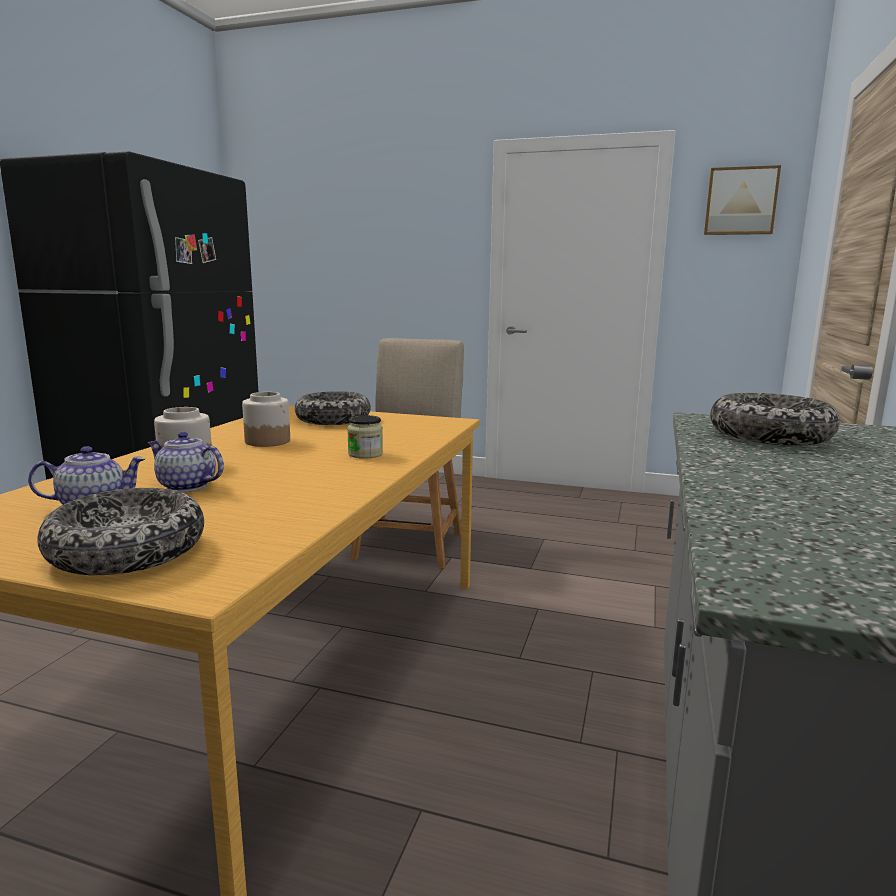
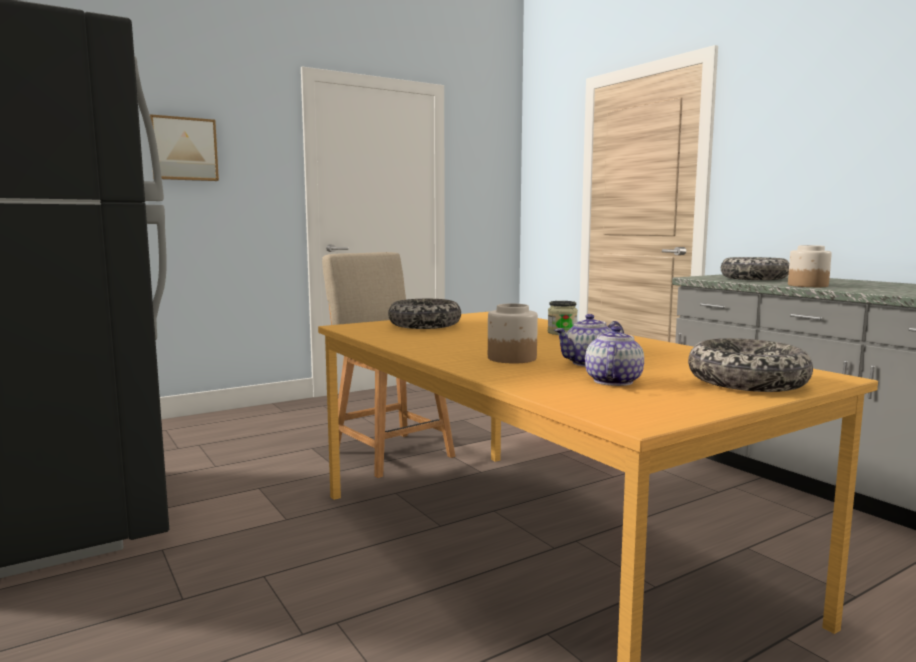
camera: 50 degrees left, 5 degrees down
jar [242,392,290,447] -> jar moved to [788,245,832,287]
picture [704,165,781,235] -> picture moved to [150,114,219,181]

